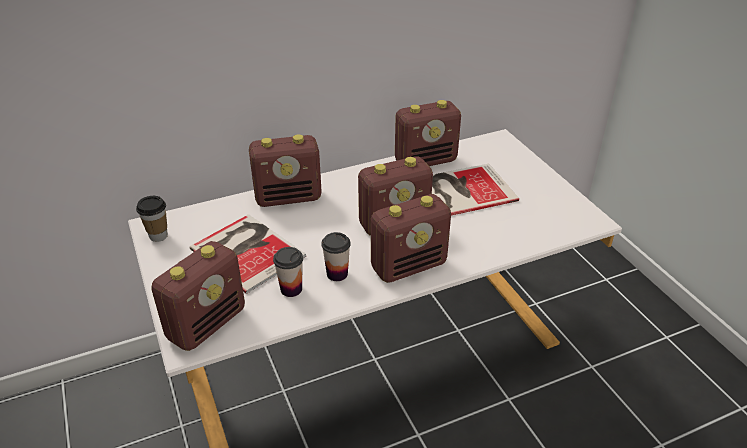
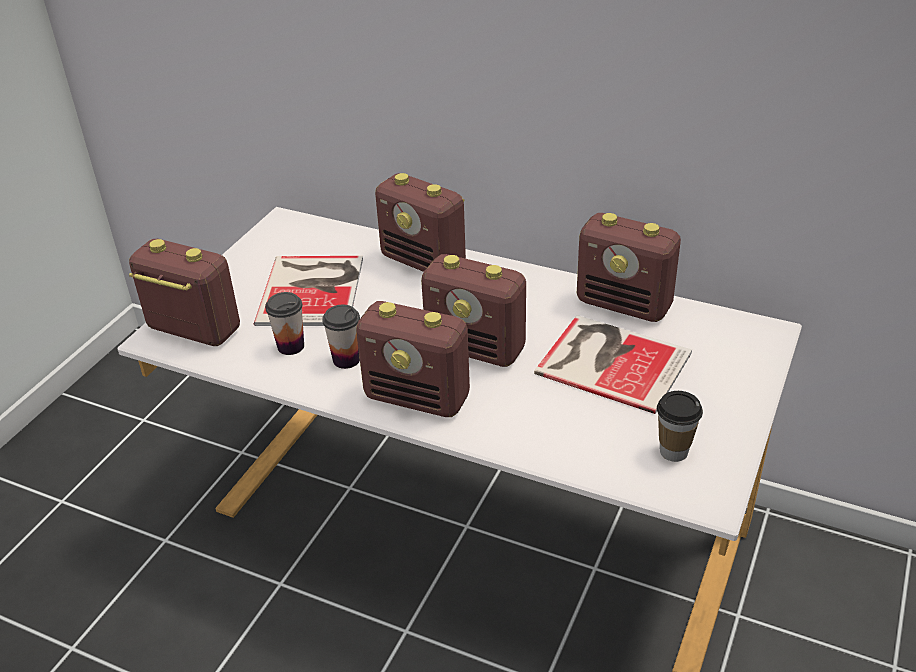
camera: 50 degrees right, 0 degrees up
cup [136,196,168,242] -> cup moved to [657,391,703,462]
radio [151,241,245,351] -> radio turned 150 degrees counterclockwise [129,239,240,346]

